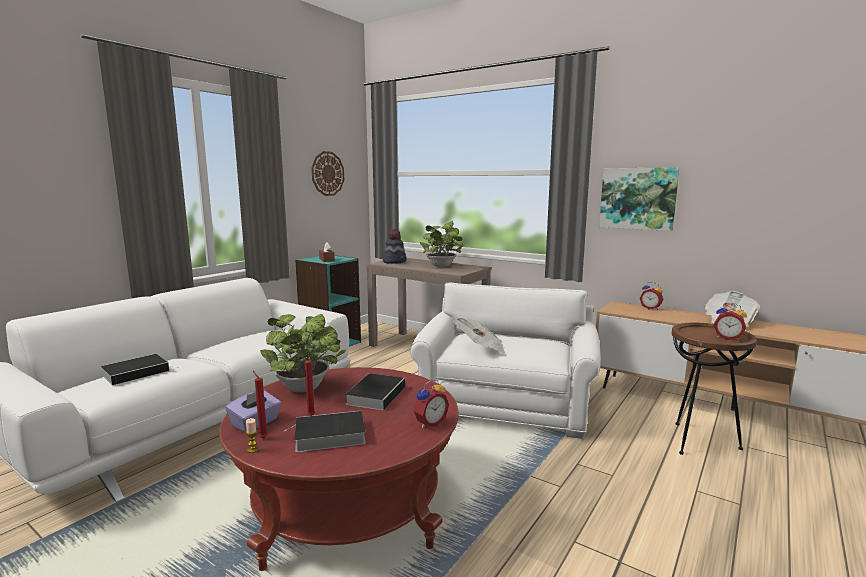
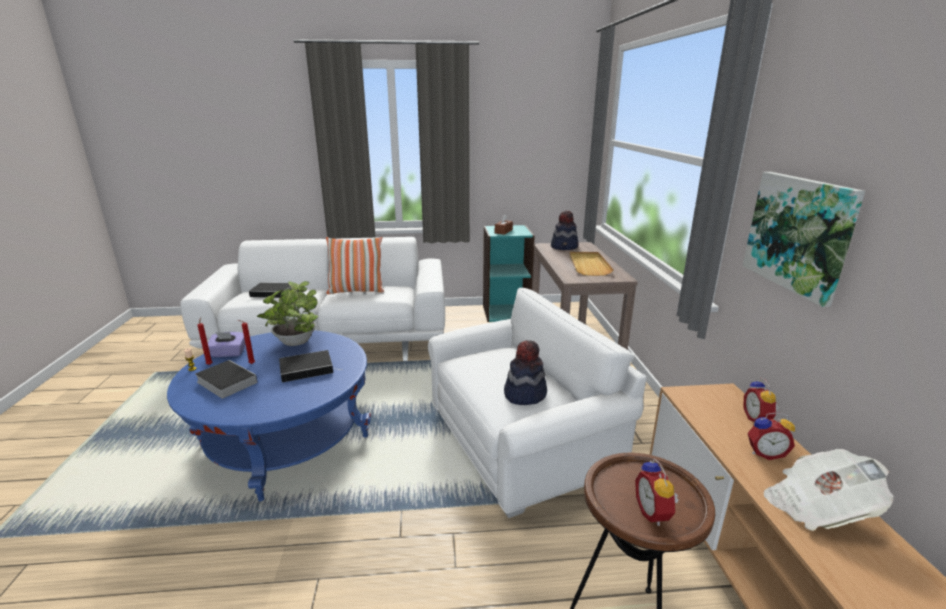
camera: 50 degrees right, 10 degrees up
red coffee table [220,367,459,571] -> blue coffee table [167,330,371,501]
wall clock [311,151,344,196] -> none
alarm clock [413,379,449,428] -> alarm clock moved to [748,412,795,460]
potted plant [420,221,464,267] -> beige tray [570,252,613,276]
newspaper [456,317,505,353] -> none
none -> pillow [326,237,384,294]
none -> hat [504,340,547,405]

